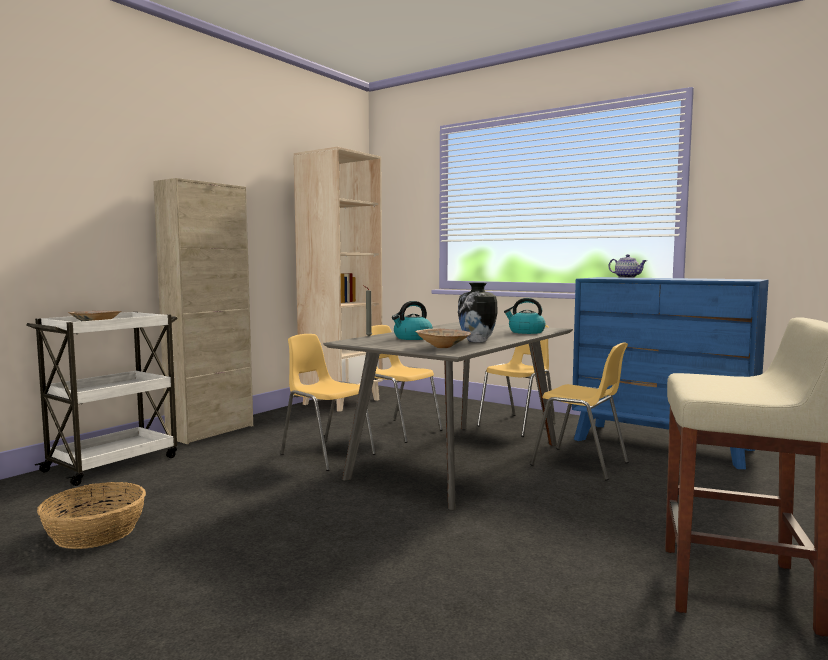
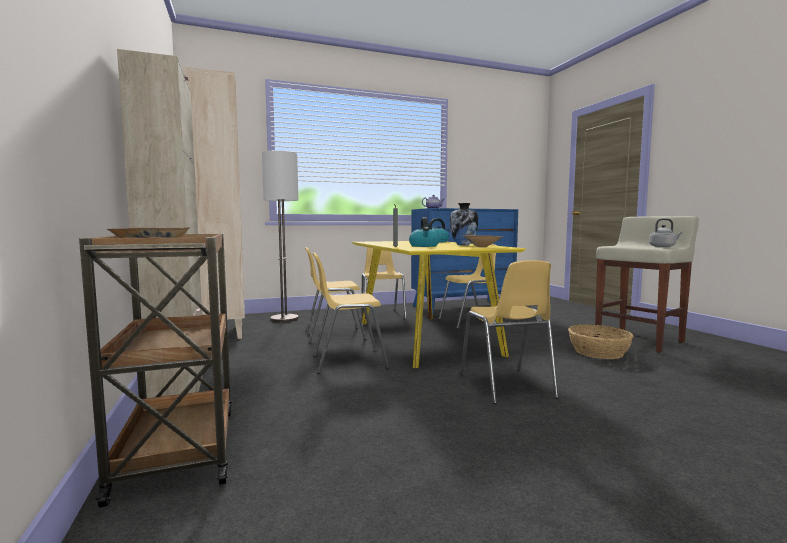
camera: 55 degrees left, 0 degrees up
white cart [26,312,178,486] -> brown cart [79,234,232,508]
basket [37,482,146,549] -> basket moved to [568,325,634,359]
grey dining table [323,322,573,510] -> yellow dining table [352,241,526,368]
none -> floor lamp [262,151,298,322]
none -> yellow chair [460,260,559,404]
none -> grey kettle [649,218,683,247]

